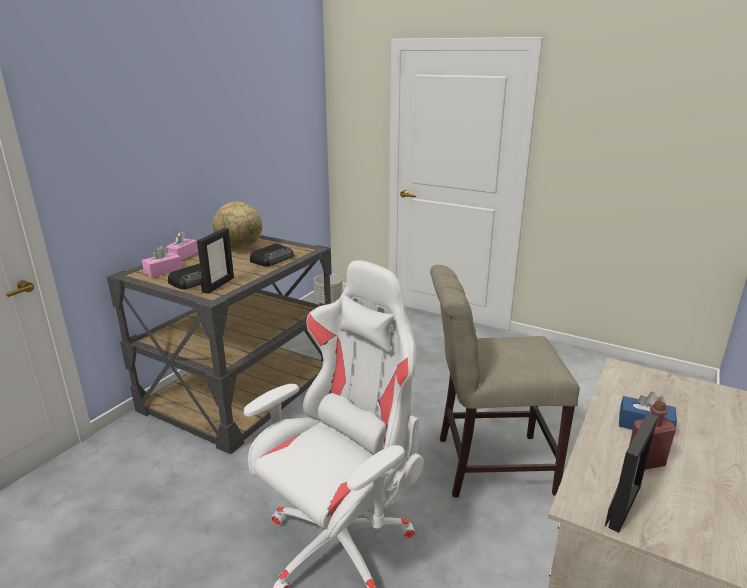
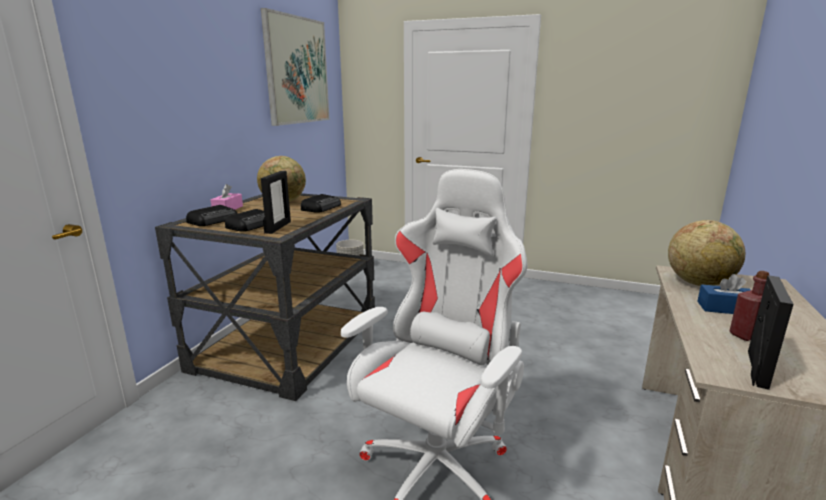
camera: 10 degrees left, 5 degrees down
pink tissue box [142,245,182,278] -> radio [186,205,238,226]
beige chair [430,265,580,497] -> none
none -> picture [261,8,330,126]
none -> globe [668,220,745,286]

